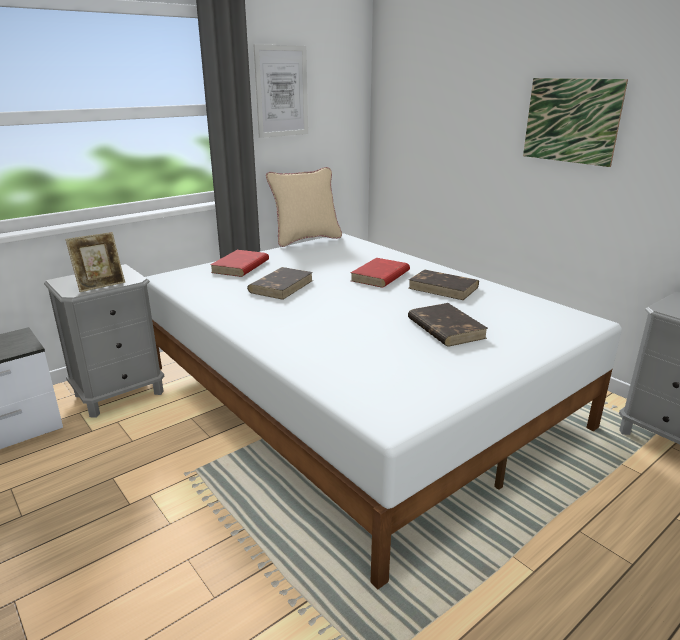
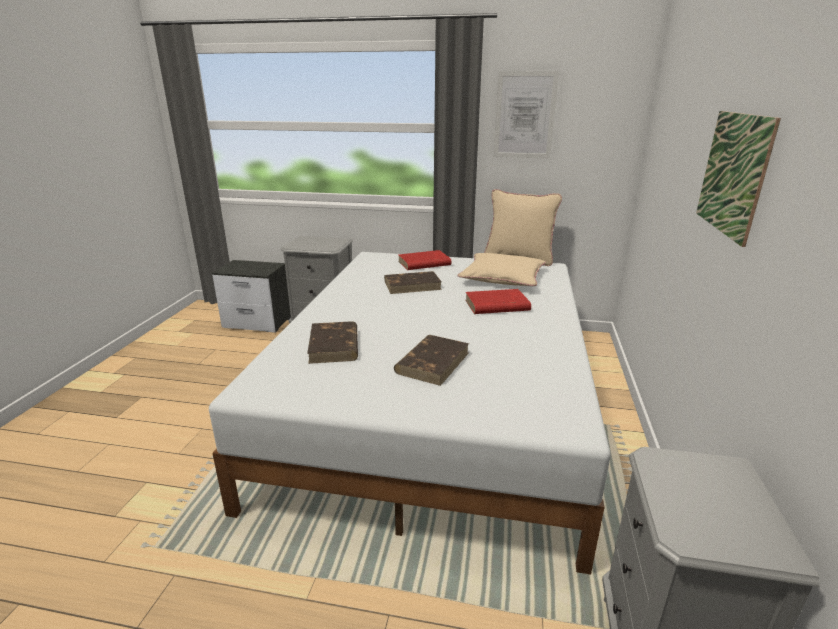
camera: 50 degrees right, 0 degrees up
picture frame [65,232,125,292] -> none
brown book [408,270,479,300] -> brown book moved to [307,321,358,364]
none -> beige pillow [458,253,546,286]

